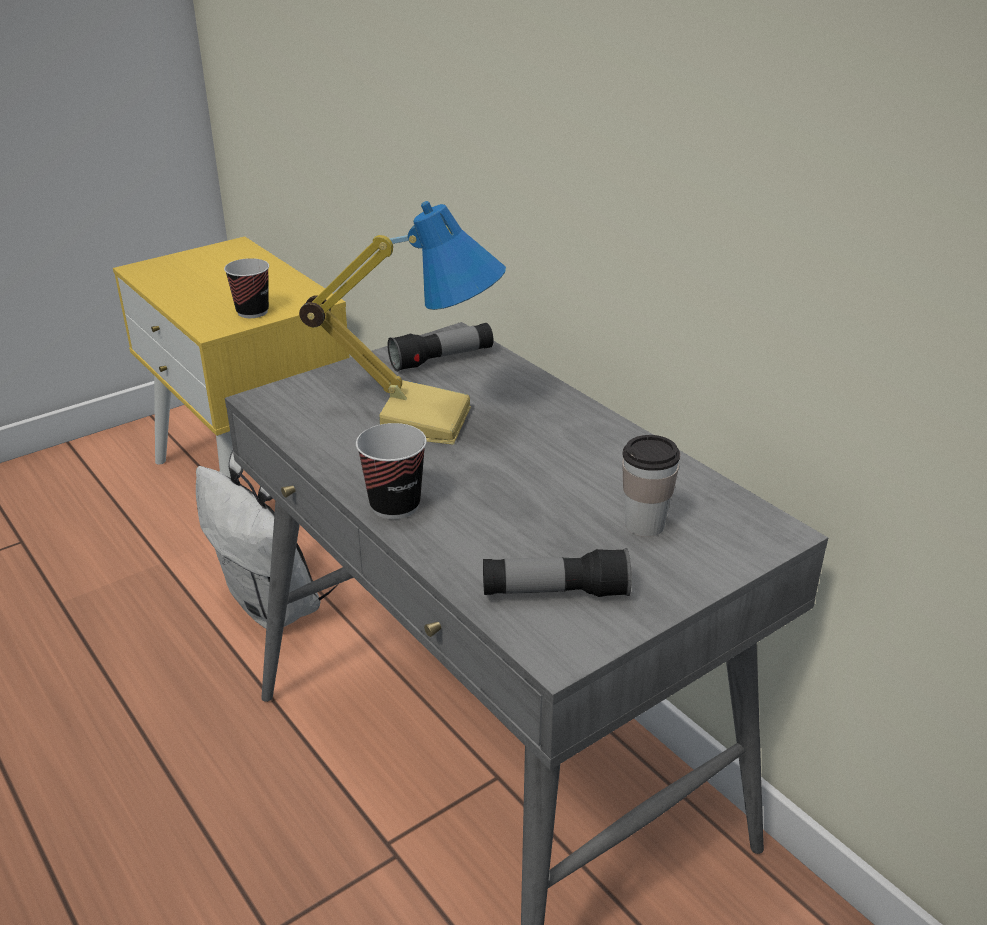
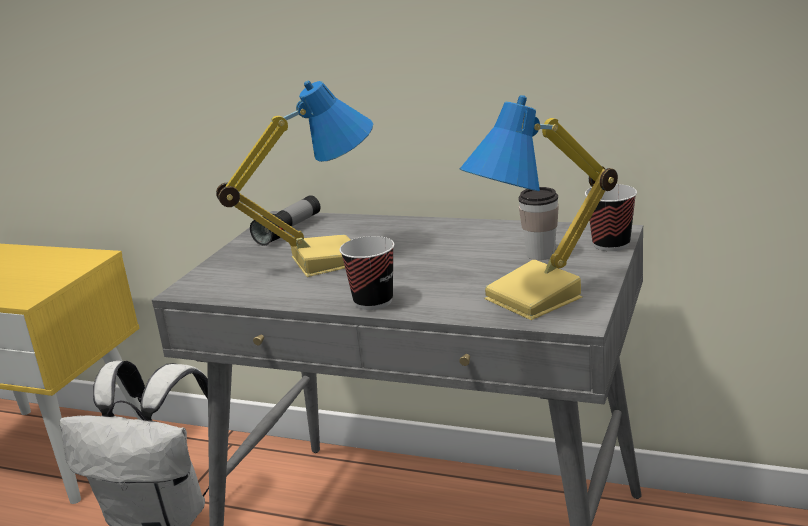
camera: 30 degrees left, 10 degrees down
cup [224,258,269,318] -> cup moved to [585,184,637,251]
flashlight [483,548,632,597] -> table lamp [460,95,618,320]

